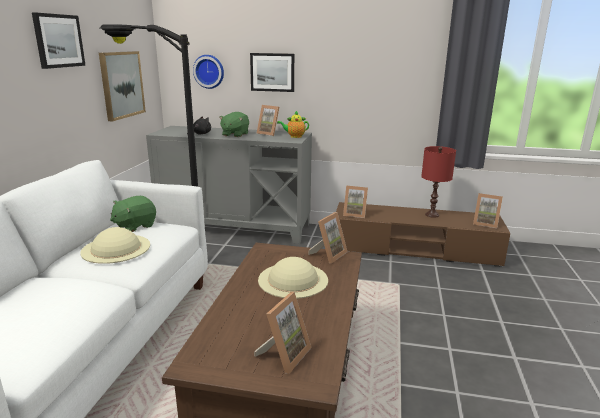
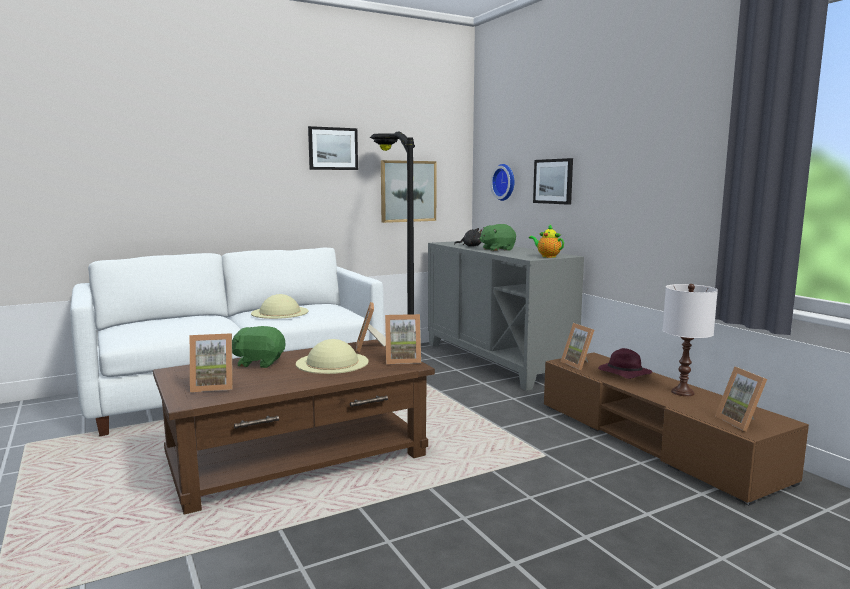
camera: 50 degrees right, 10 degrees down
green plush toy [110,196,156,232] -> green plush toy moved to [232,326,285,368]
picture frame [257,105,279,136] -> picture frame moved to [356,302,386,352]
red table lamp [421,146,456,218] -> white table lamp [663,284,718,396]
none -> purple hat [598,348,652,379]

